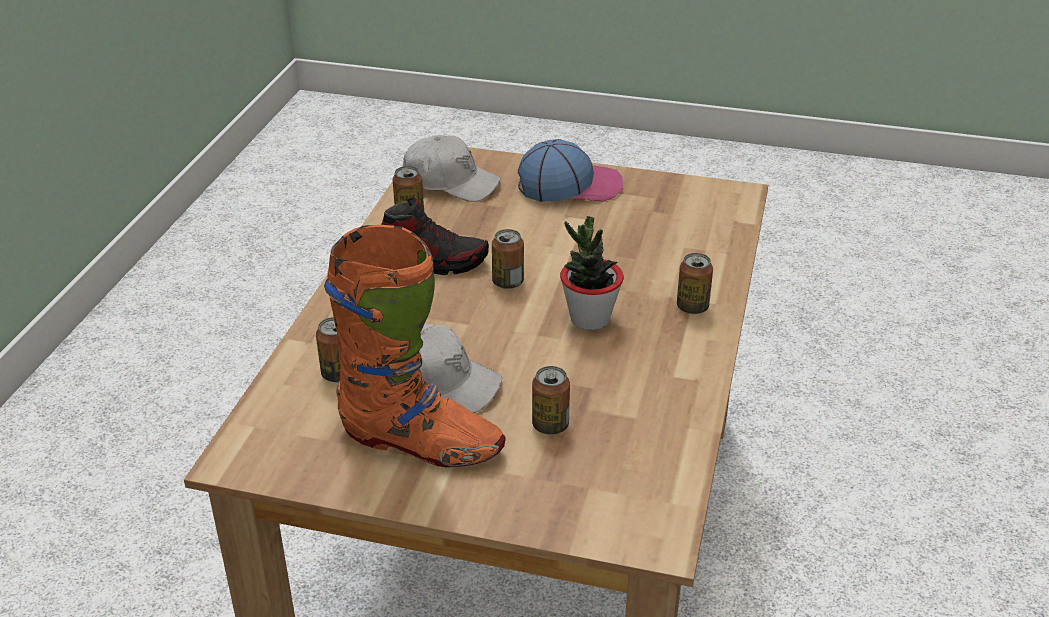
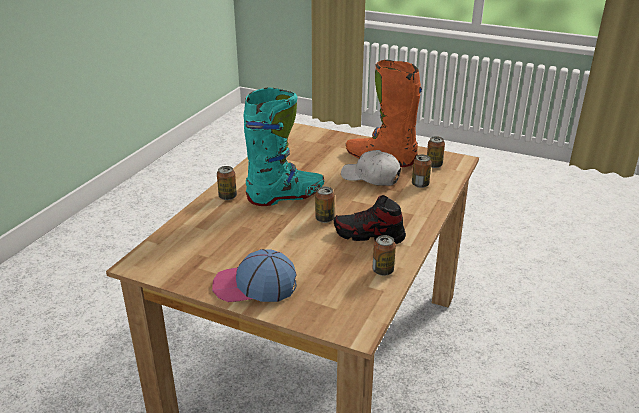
camera: 170 degrees left, 5 degrees down
white cap [403,135,501,202] -> none
can [532,366,570,435] -> can moved to [427,136,445,168]
potted plant [560,216,624,330] -> turquoise boot [243,87,324,206]

